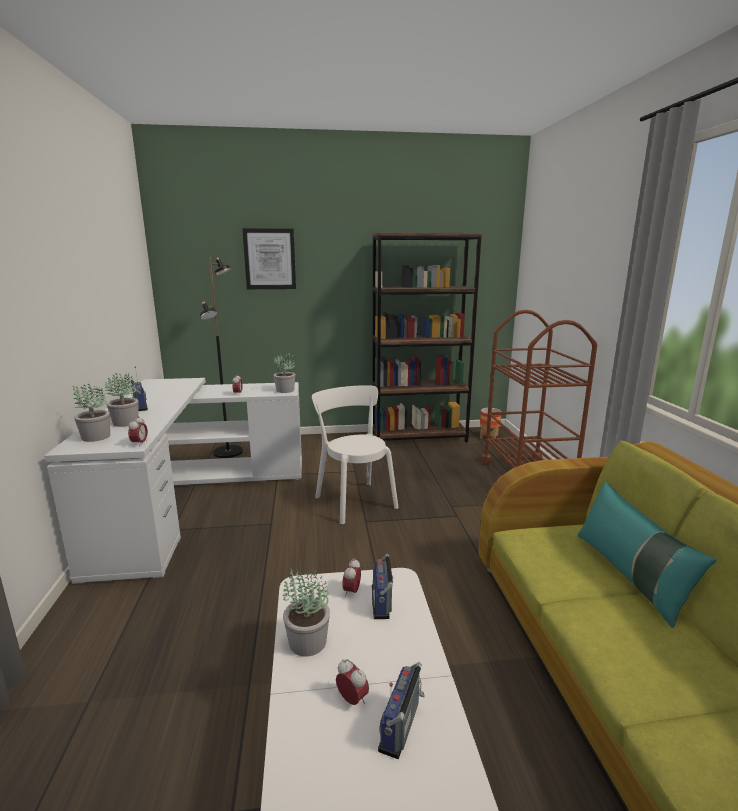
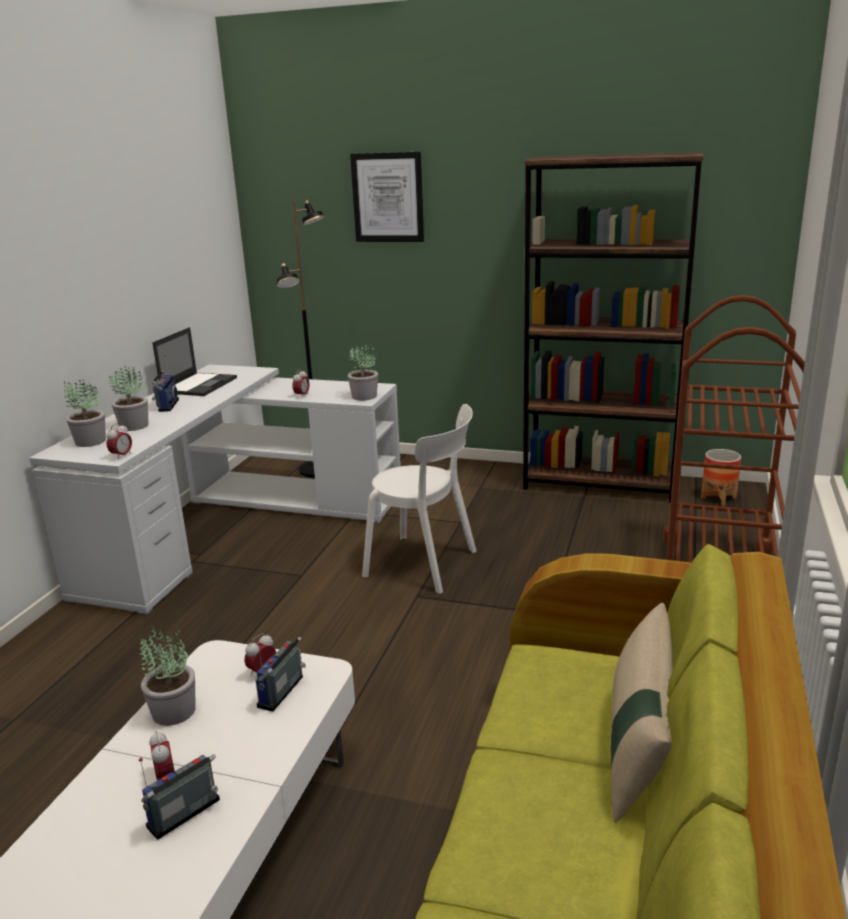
camera: 25 degrees right, 5 degrees up
white chair [312,385,399,524] -> white chair turned 120 degrees clockwise [362,404,476,594]
turquoise pillow [578,482,717,628] -> beige pillow [611,603,673,823]
none -> laptop [152,327,237,396]

